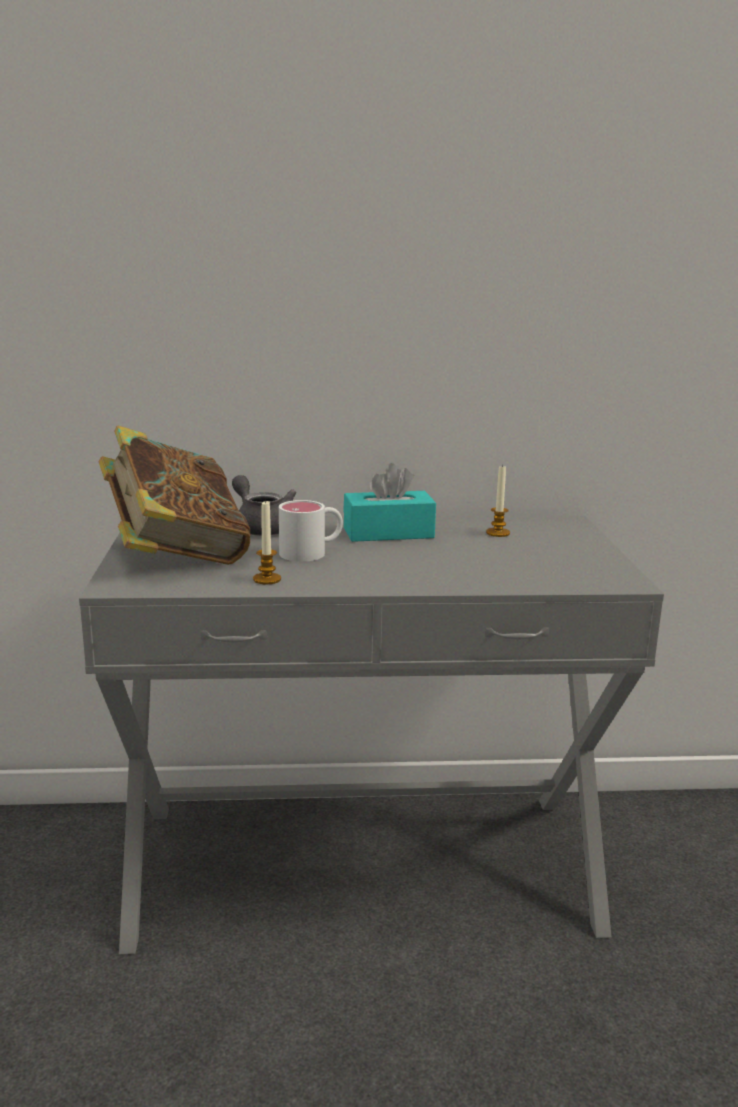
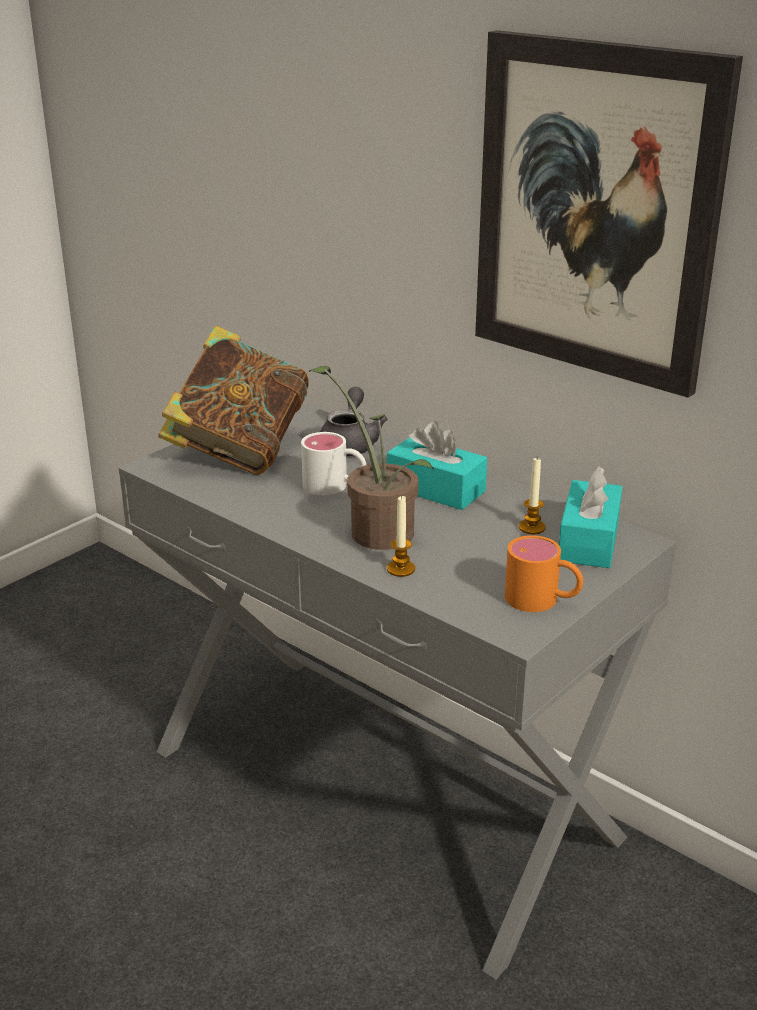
camera: 45 degrees right, 10 degrees up
candle [253,499,281,584] -> candle moved to [387,495,415,577]
none -> potted plant [309,366,434,550]
none -> picture [475,30,743,398]
none -> orange mug [505,535,583,612]
none -> turquoise tissue box [559,466,622,568]

